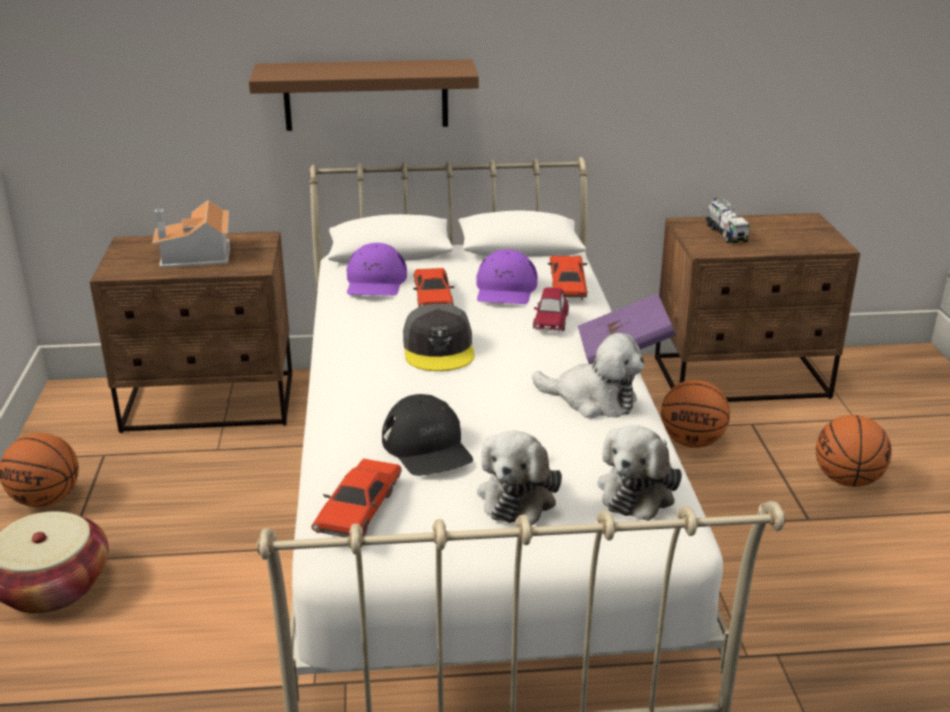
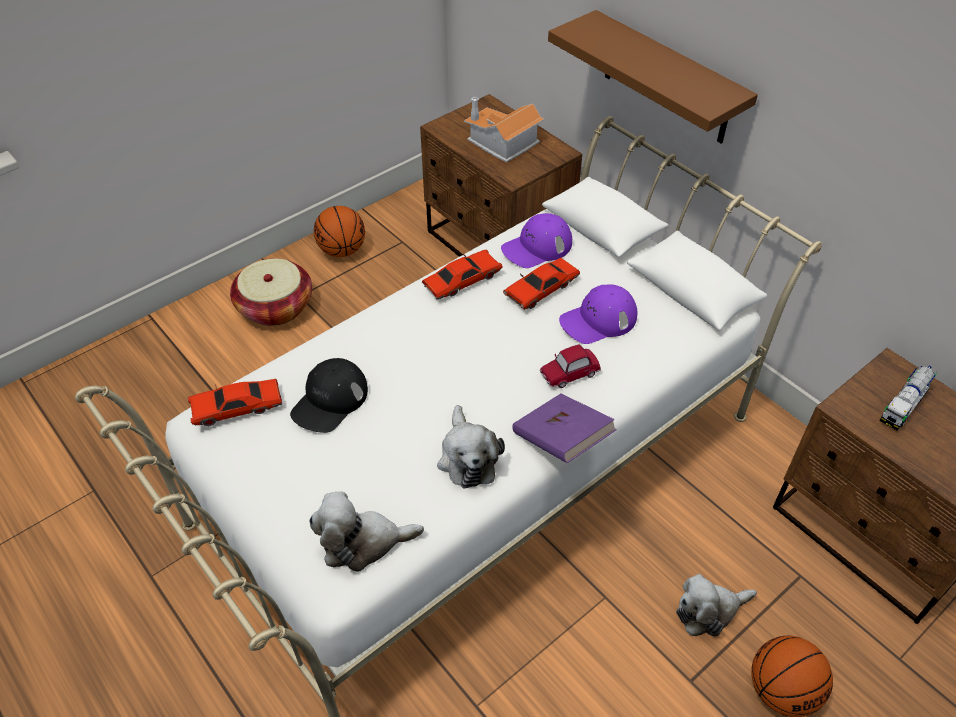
camera: 55 degrees right, 20 degrees up
grey cap [403,304,475,371] -> none
plush toy [477,431,562,526] -> plush toy moved to [676,574,757,637]
red toy car [548,255,588,300] -> red toy car moved to [422,249,503,300]
basketball [661,380,730,448] -> none

